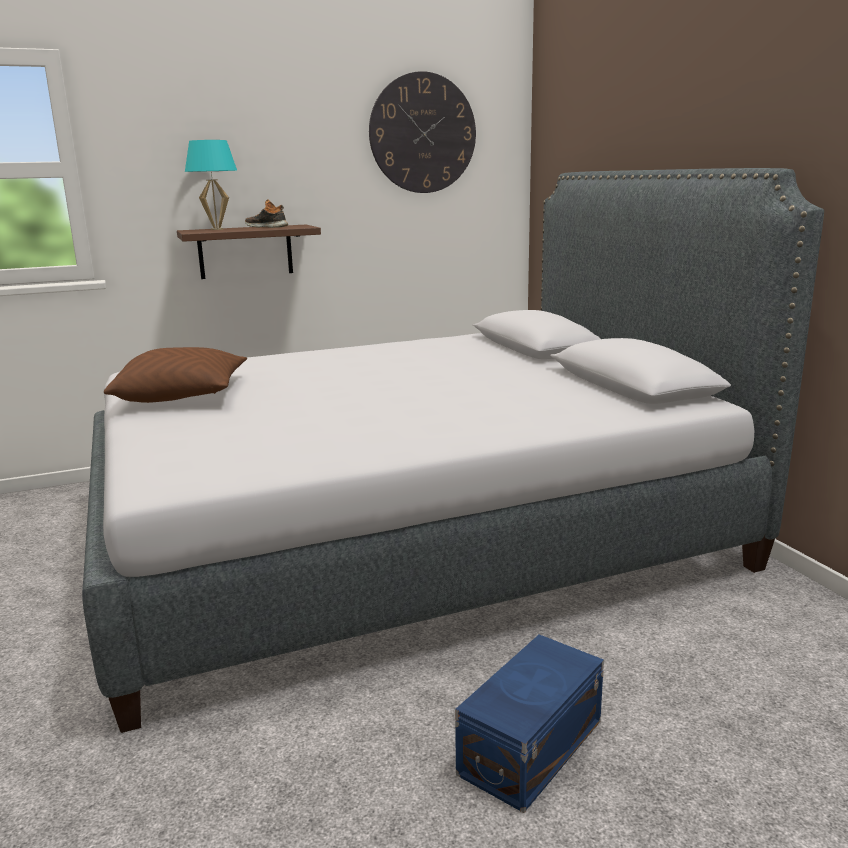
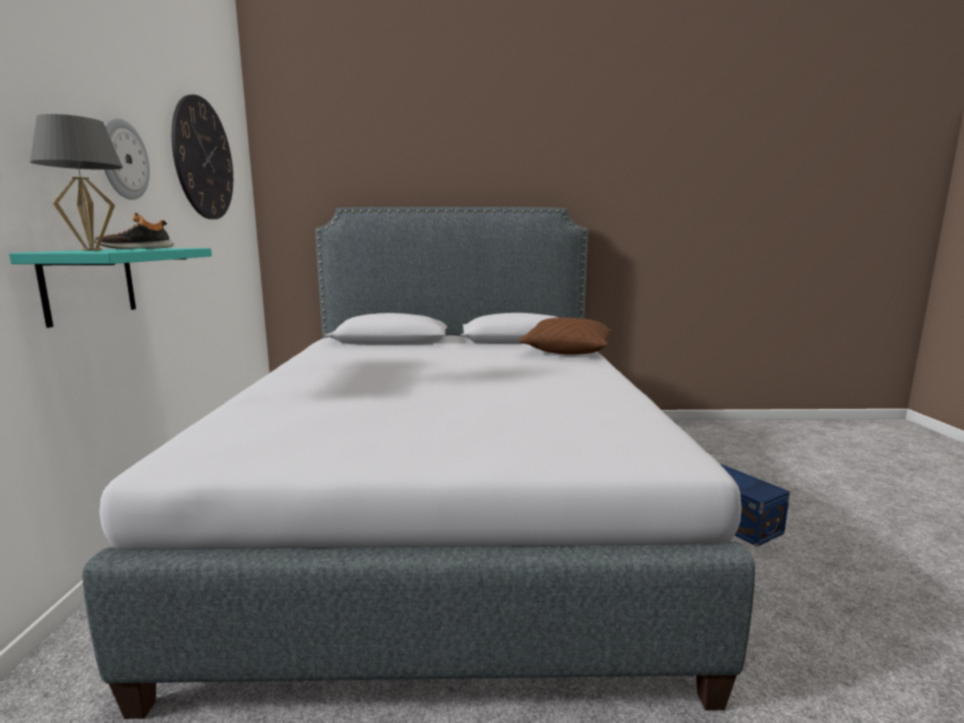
camera: 70 degrees left, 5 degrees down
brown pillow [104,347,247,403] -> brown pillow moved to [519,318,612,355]
brown shelf [177,225,321,279] -> turquoise shelf [9,248,212,328]
turquoise table lamp [185,140,237,230] -> grey table lamp [30,114,123,251]
none -> wall clock [104,118,150,200]

